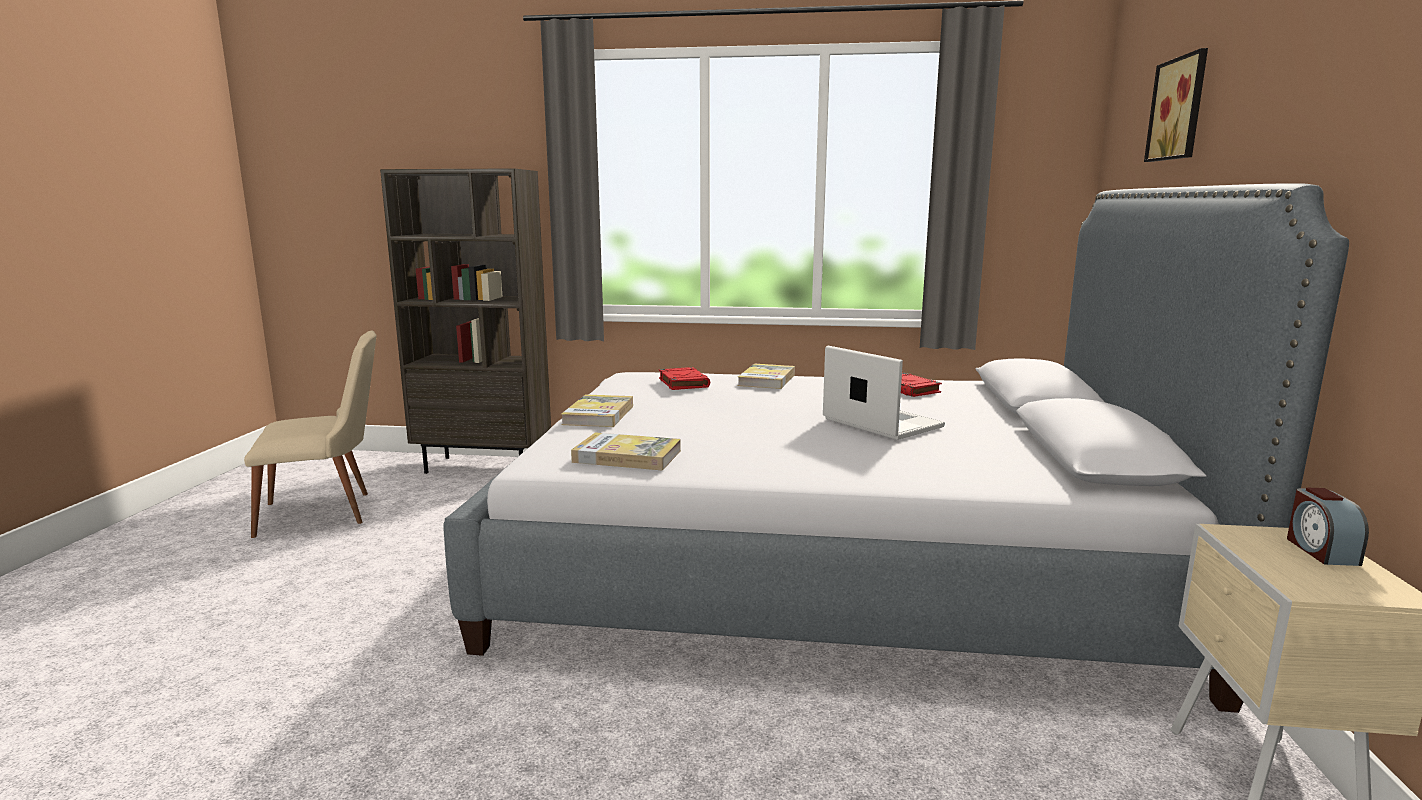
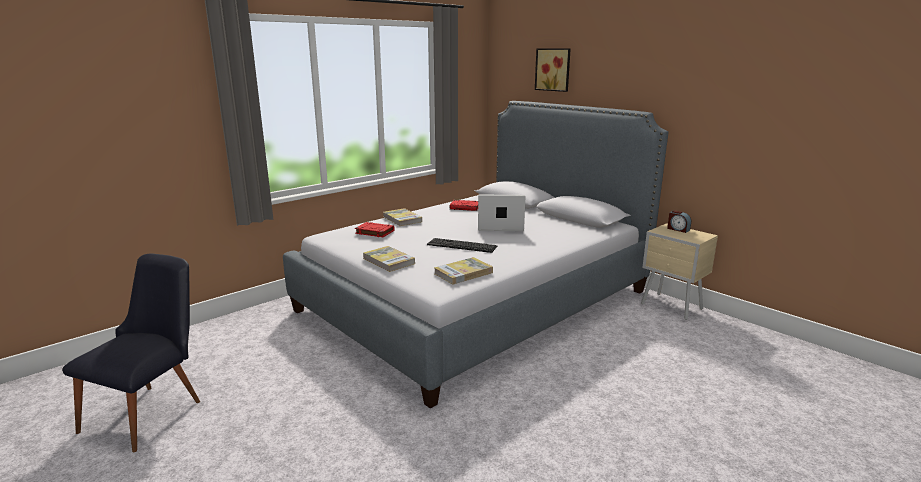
camera: 50 degrees left, 5 degrees up
beige chair [244,331,377,538] -> black chair [62,253,200,452]
brown bookcase [380,168,551,474] -> none
none -> keyboard [427,238,497,253]

